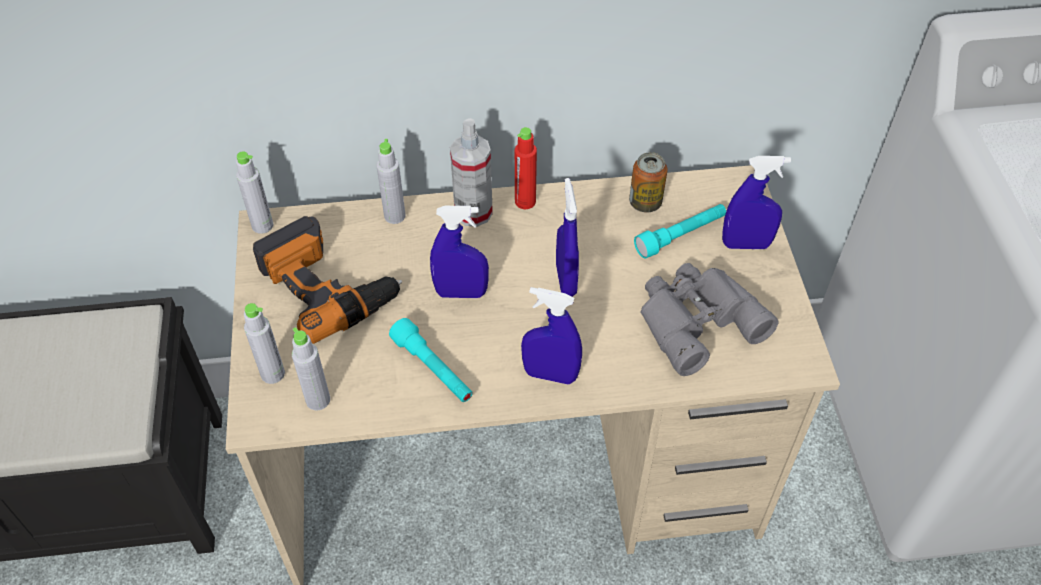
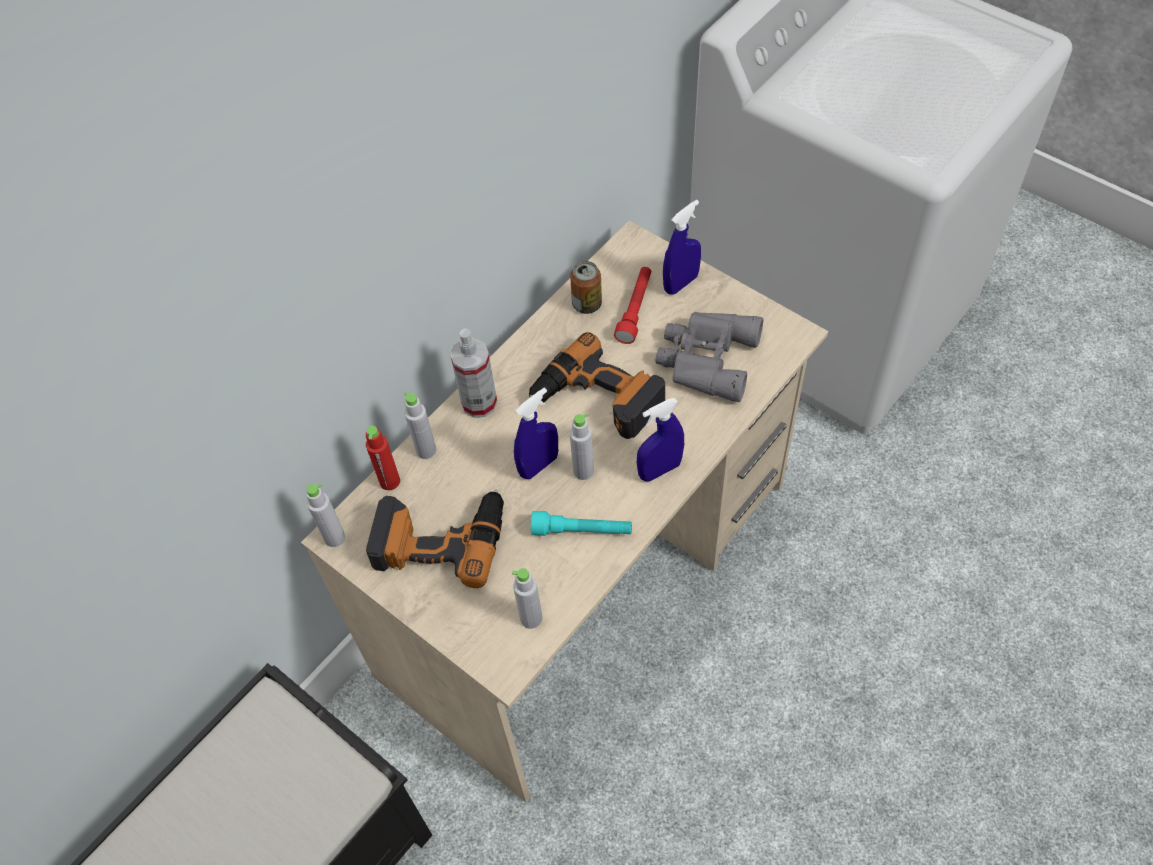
camera: 40 degrees left, 5 degrees up
grey bottle [244,303,285,384] -> grey bottle moved to [570,413,594,480]
red bottle [515,127,537,209] -> red bottle moved to [366,426,400,490]
blue spray bottle [556,178,579,297] -> power drill [529,332,665,439]
turquoise flashlight [634,204,726,258] -> red flashlight [614,267,651,344]

